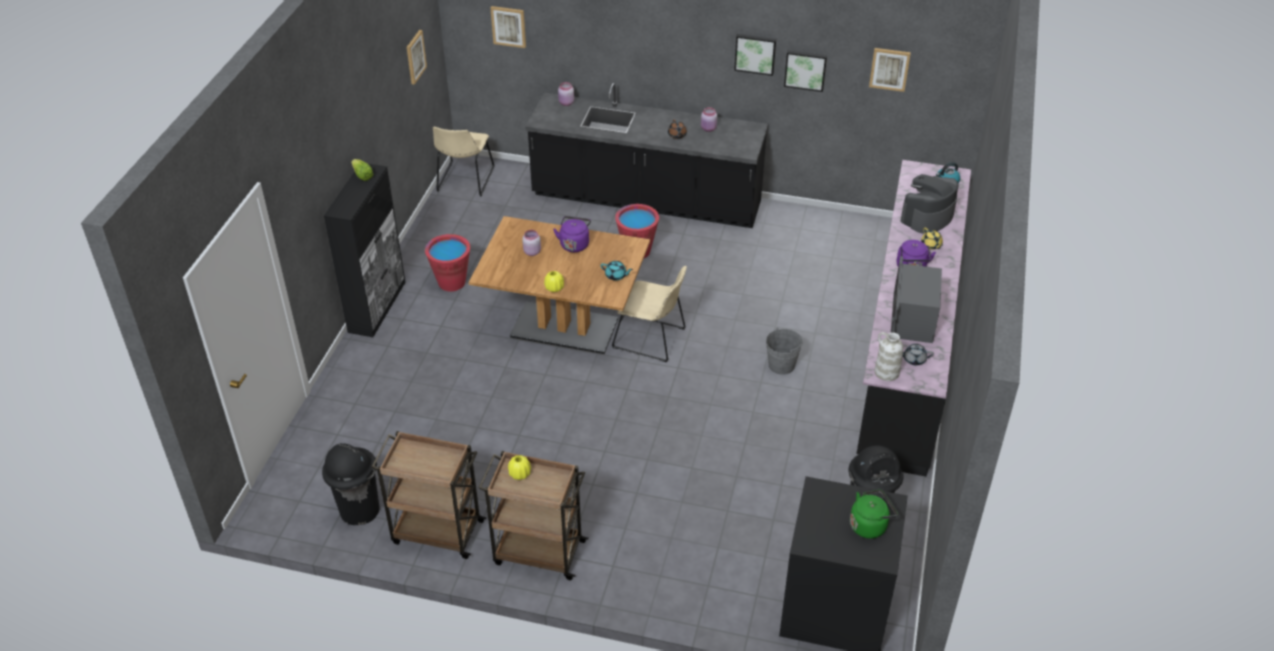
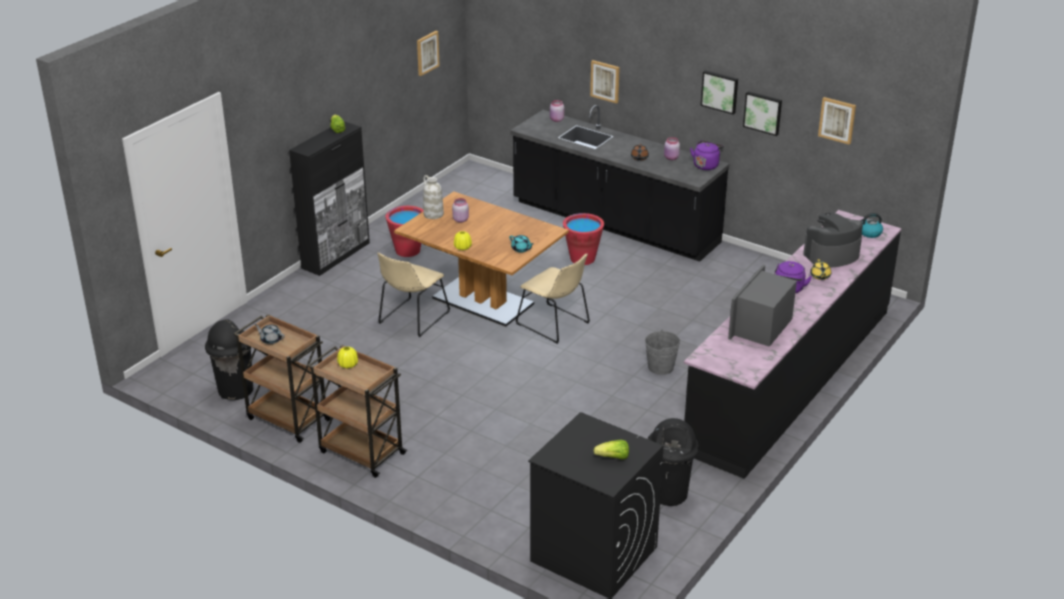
camera: 20 degrees right, 10 degrees down
beige chair [433,127,495,196] -> beige chair moved to [377,253,450,337]
picture [491,6,526,48] -> picture moved to [590,60,620,103]
purple kettle [553,216,591,252] -> purple kettle moved to [690,140,724,170]
green kettle [850,489,898,539] -> lettuce [593,440,629,460]
white vase [875,332,903,381] -> white vase moved to [423,175,444,219]
grey teapot [902,344,934,365] -> grey teapot moved to [255,324,284,344]

